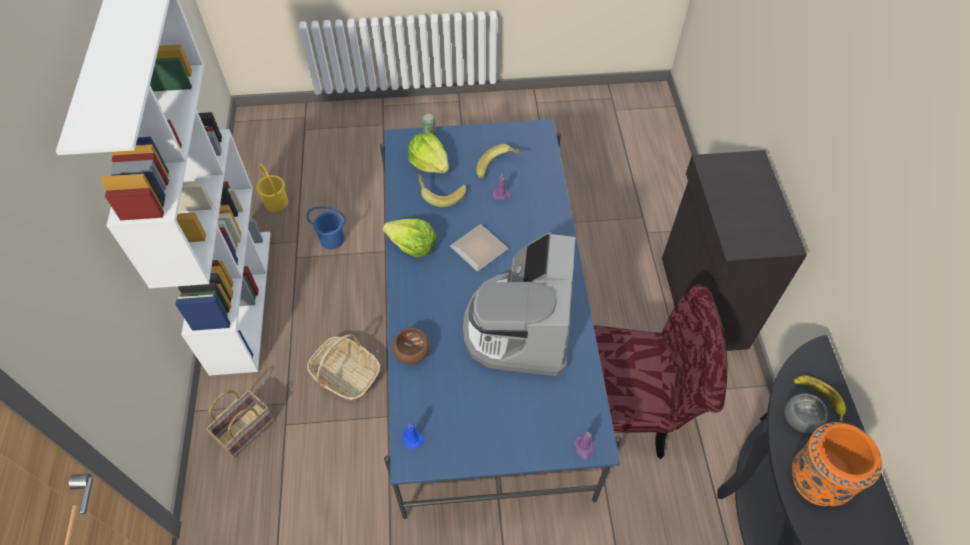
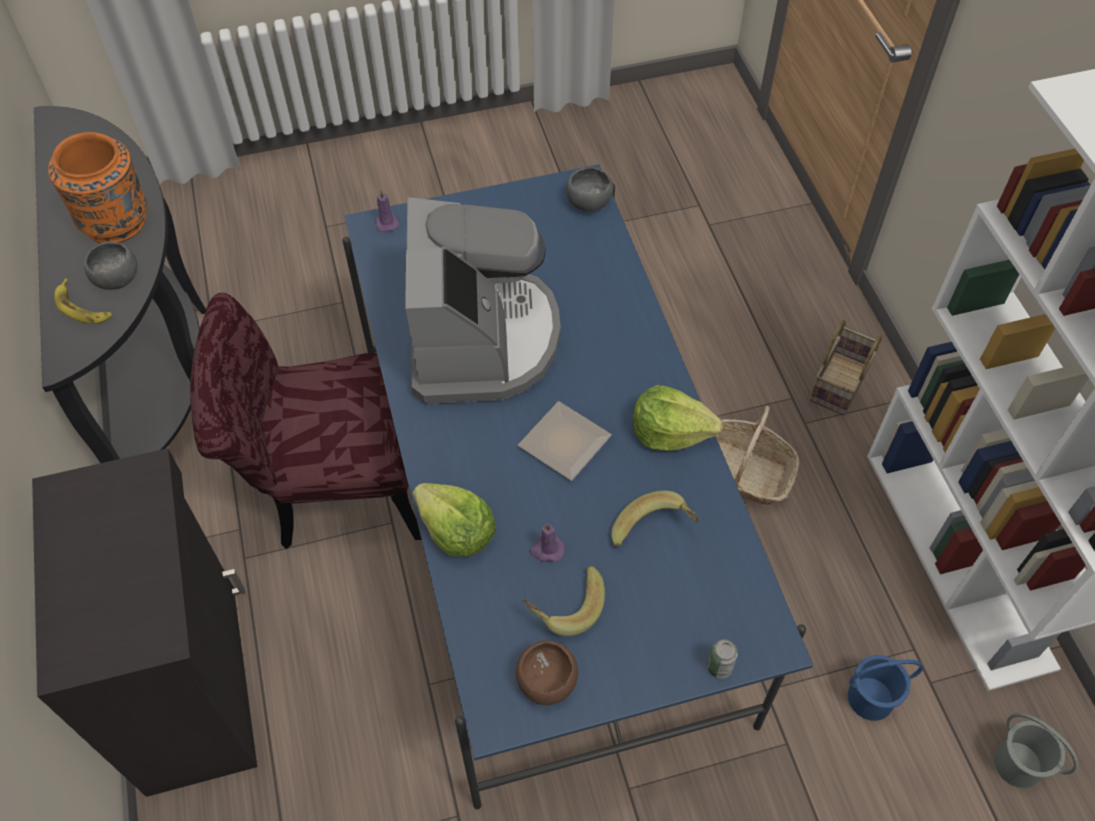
camera: 170 degrees right, 0 degrees up
yellow bucket [256,163,288,212] -> grey bucket [994,713,1078,788]
brown bowl [392,328,430,365] -> brown bowl moved to [516,640,578,705]
blue candle [402,423,424,449] -> grey bowl [566,167,613,212]
lettuce [408,133,449,173] -> lettuce moved to [413,483,497,557]

